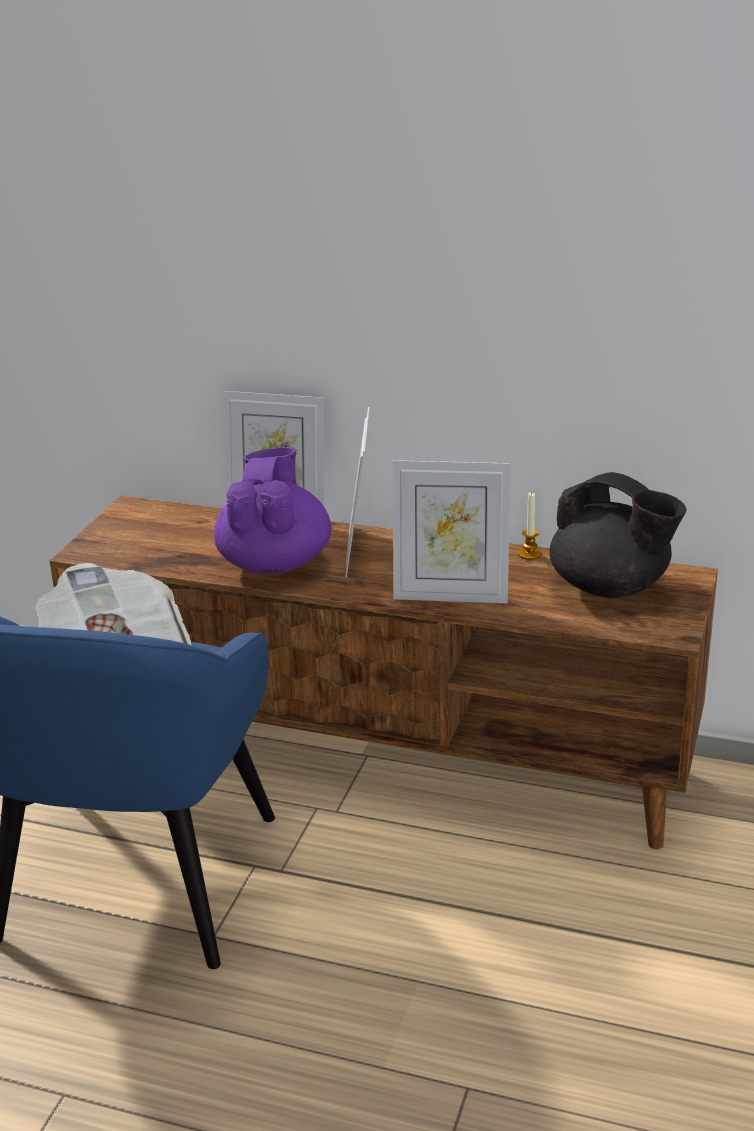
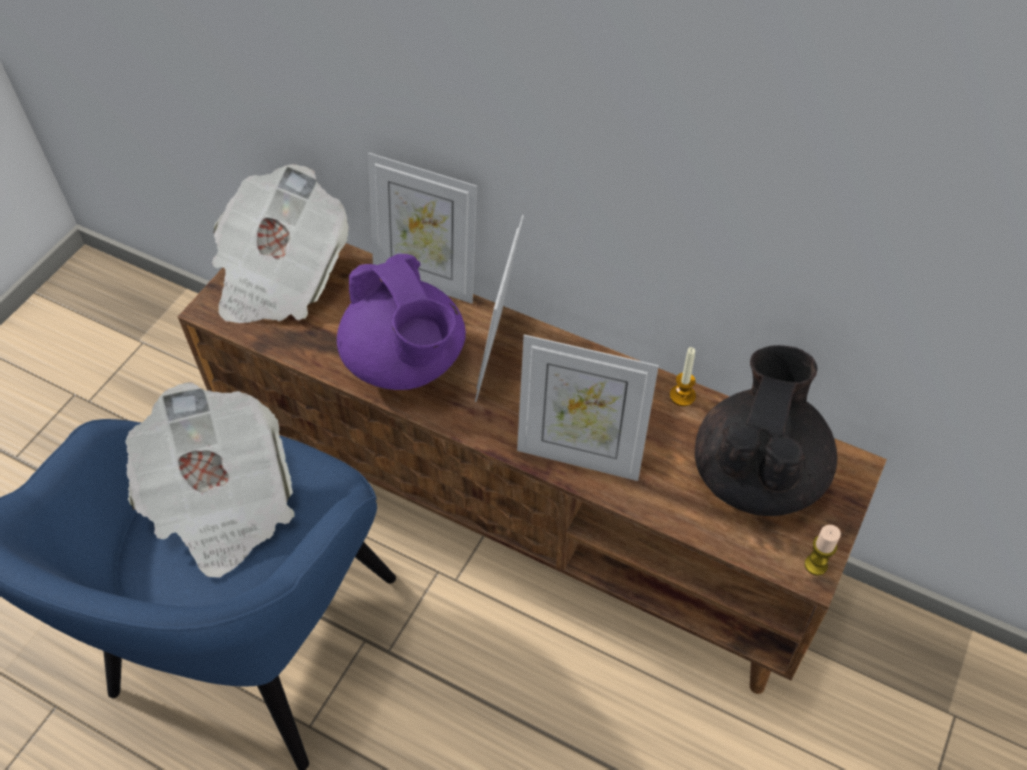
camera: 10 degrees right, 25 degrees up
purple teapot [214,447,331,574] -> purple teapot turned 135 degrees clockwise [337,254,466,390]
black teapot [549,472,687,598] -> black teapot turned 120 degrees counterclockwise [695,345,837,516]
none -> newspaper [212,164,349,323]
none -> candle [804,525,841,575]

